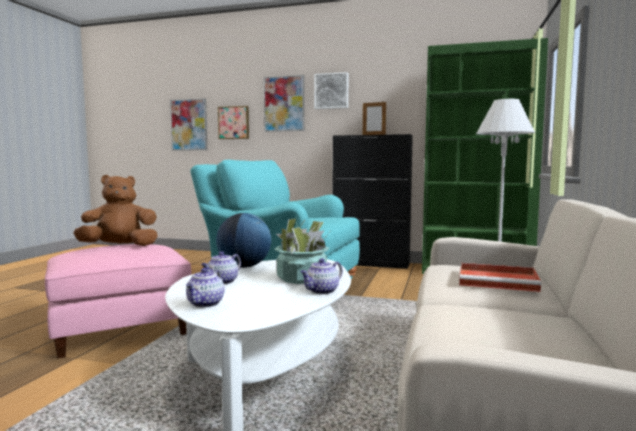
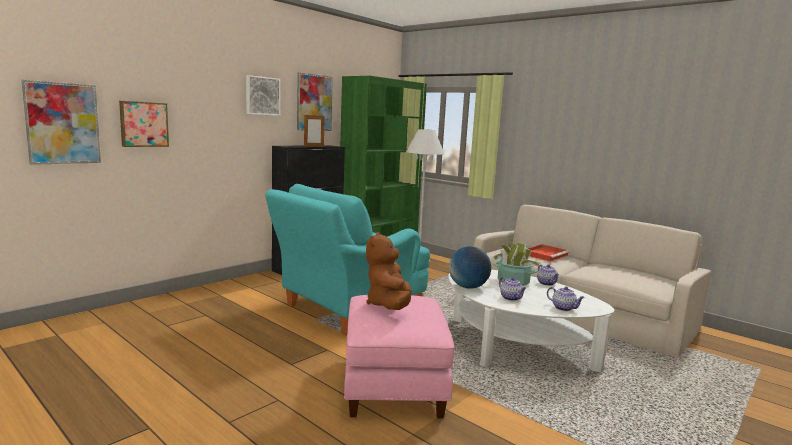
camera: 65 degrees left, 5 degrees up
picture [264,75,304,132] -> picture moved to [297,72,333,131]

